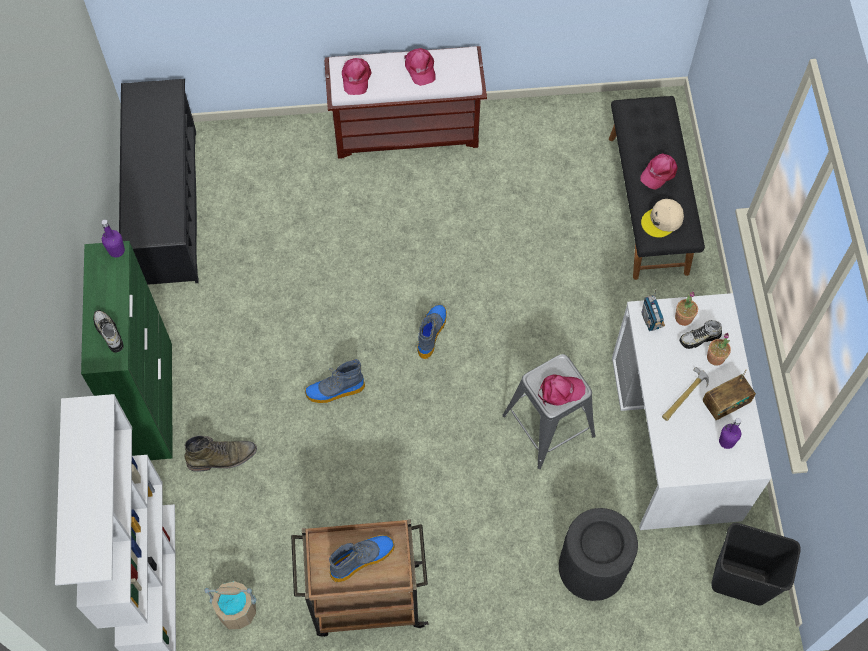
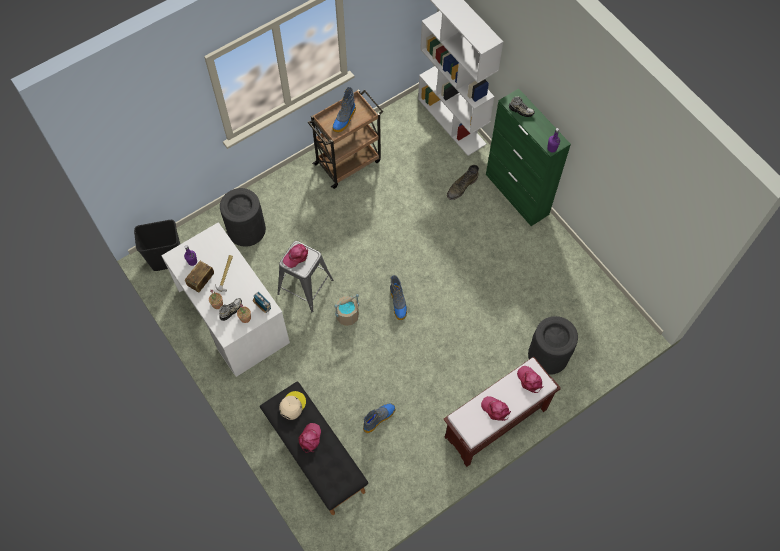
camera: 150 degrees right, 0 degrees up
black shoe rack [119,79,199,285] -> none
beige bucket [204,581,257,629] -> beige bucket moved to [334,294,359,326]
boot [305,359,365,403] -> boot moved to [363,403,395,433]
none -> black trash can [528,316,578,375]

